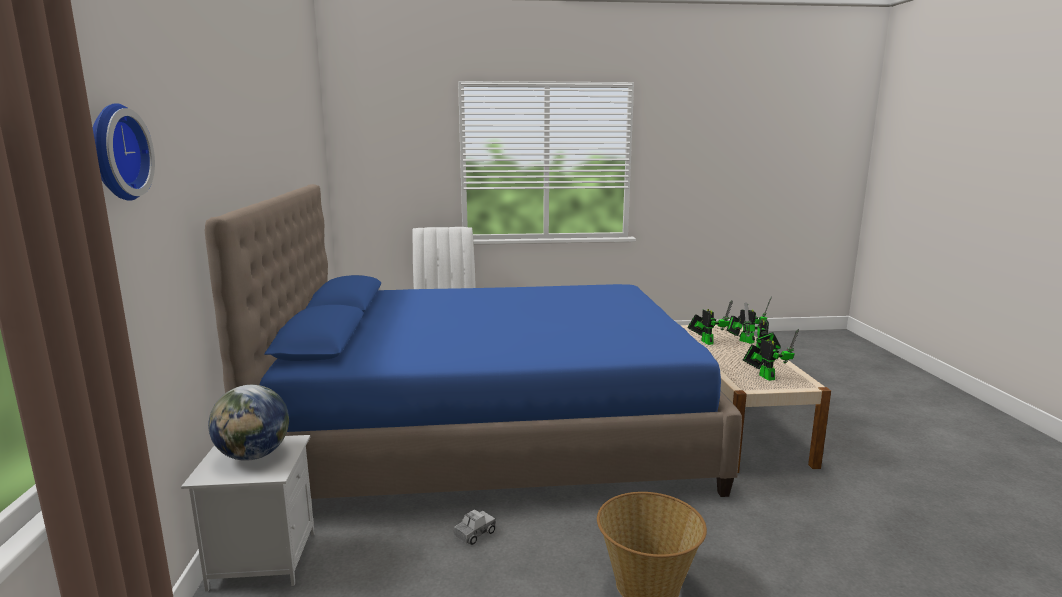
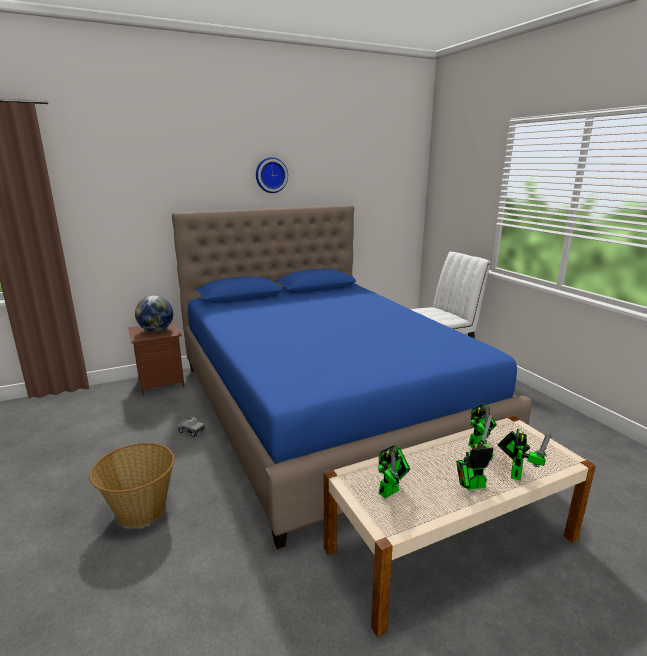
camera: 70 degrees right, 5 degrees up
wall clock [93,103,155,201] -> wall clock moved to [256,157,288,193]
grey nightstand [181,435,315,591] -> brown nightstand [128,321,185,395]

